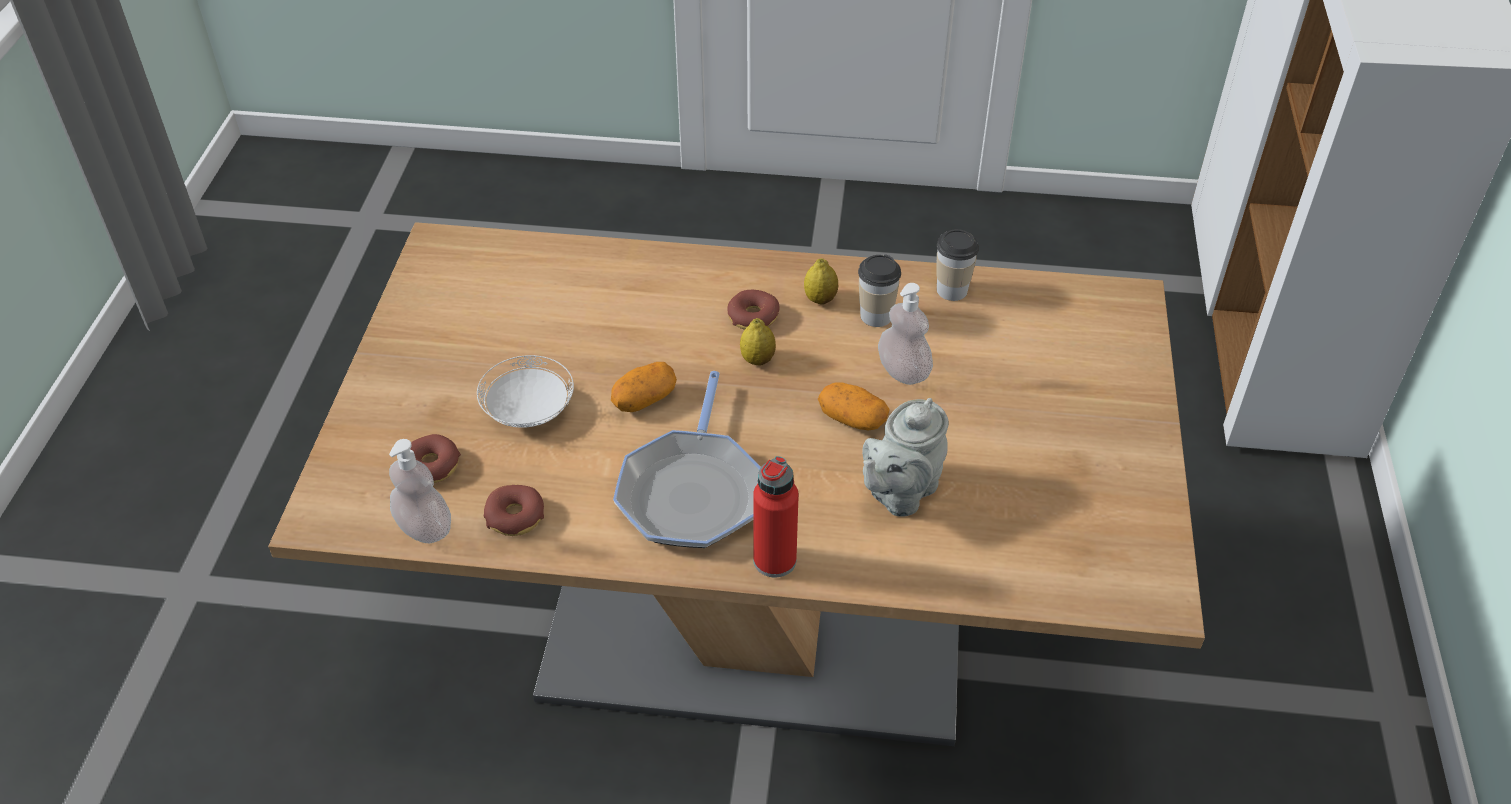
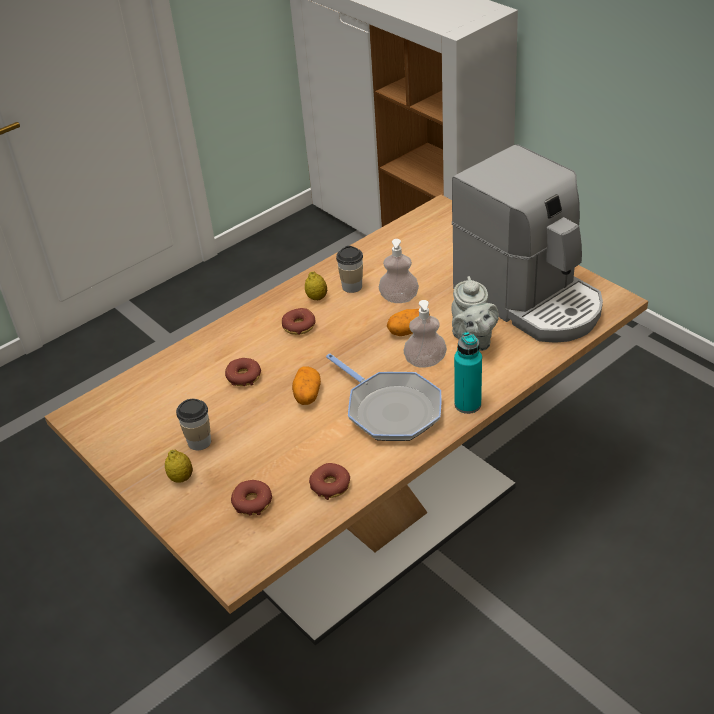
camera: 45 degrees left, 5 degrees down
soap dispenser [389,439,451,543] -> soap dispenser moved to [404,300,447,368]
white plate [477,355,574,428] -> none
lemon [740,318,776,365] -> lemon moved to [165,450,193,483]
red bottle [753,456,799,577] -> turquoise bottle [454,332,482,414]
cup [936,229,979,301] -> cup moved to [176,399,211,450]
none -> donut [225,358,261,386]
none -> coffee machine [452,144,603,343]

